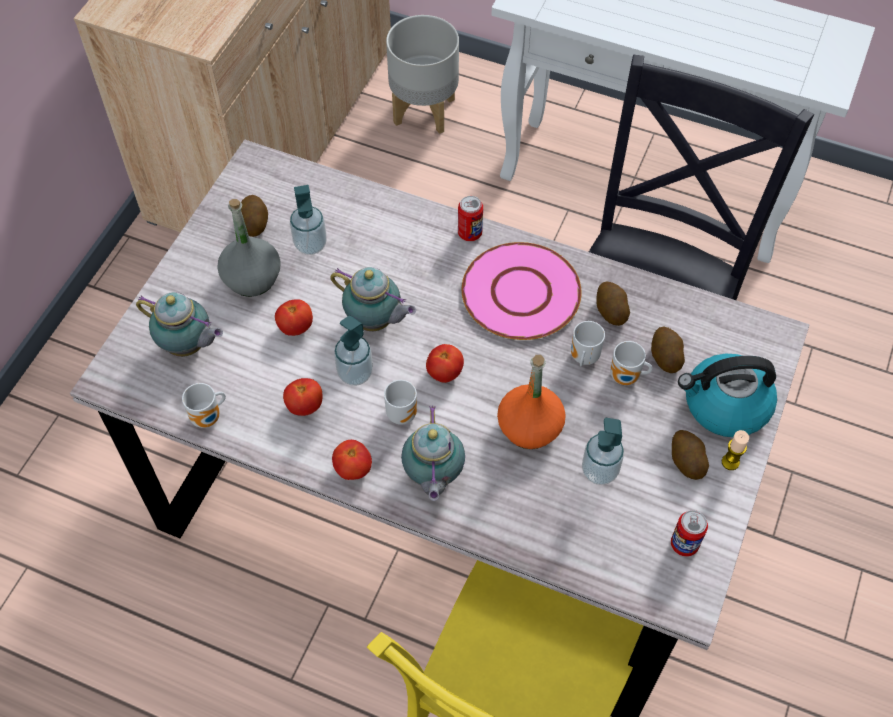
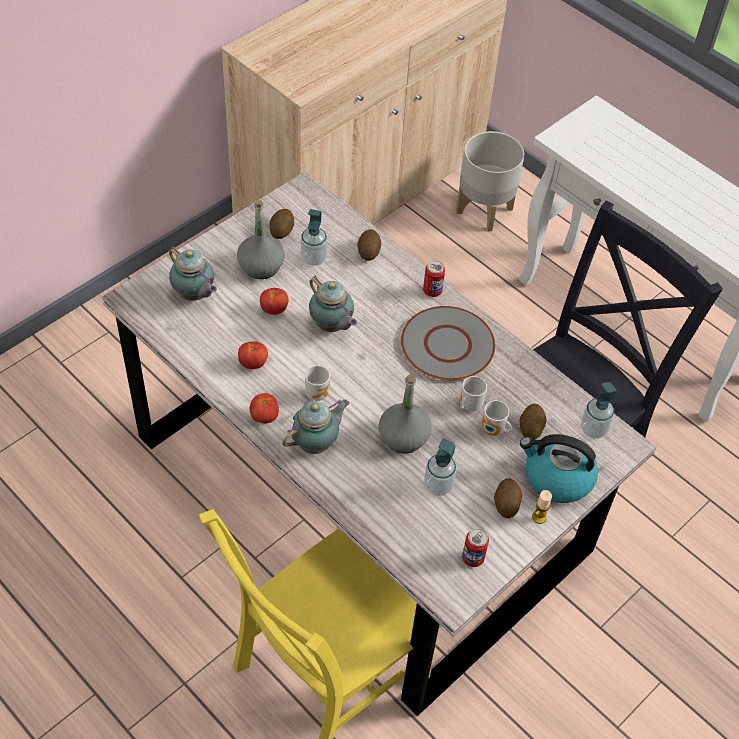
camera: 20 degrees right, 5 degrees down
mug [182,383,226,428] -> none
soap dispenser [334,316,373,386] -> soap dispenser moved to [581,382,618,439]
teapot [401,405,465,501] -> teapot turned 150 degrees counterclockwise [282,399,350,454]
tomato [426,344,464,383] -> none
pink plate [462,242,582,340] -> grey plate [401,306,495,380]
orange bottle [497,355,566,449] -> grey bottle [379,374,432,453]
potato [596,281,630,326] -> potato moved to [357,229,381,261]

